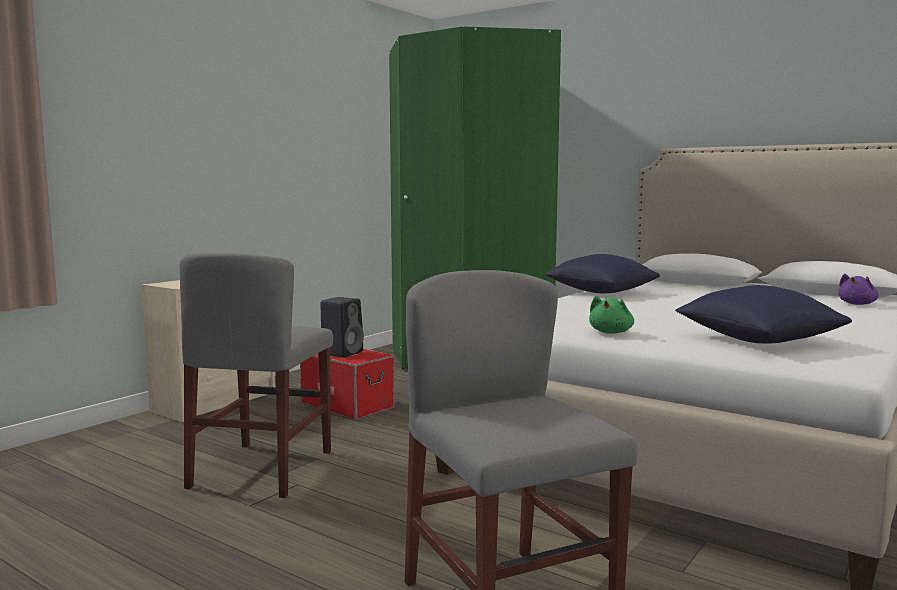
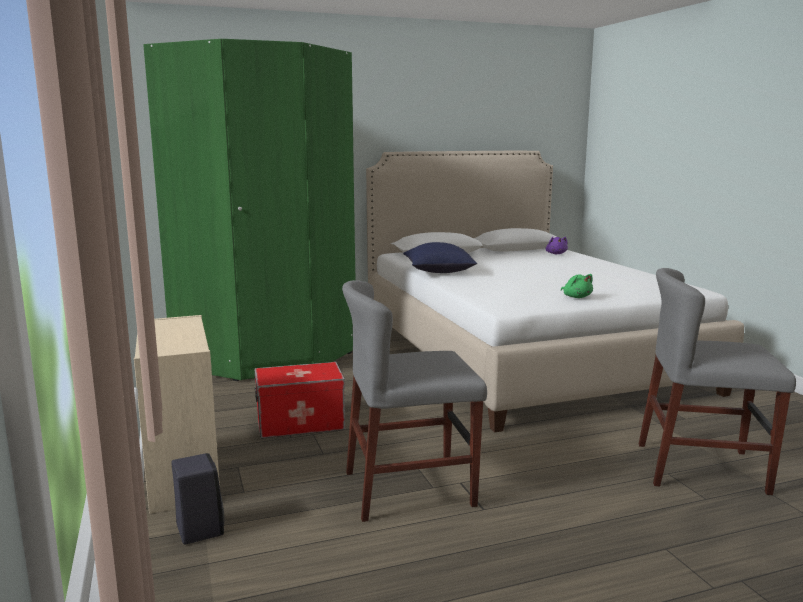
camera: 55 degrees left, 5 degrees up
grey chair [179,253,333,498] -> grey chair turned 120 degrees clockwise [342,280,487,522]
black speaker [320,297,364,357] -> black speaker moved to [171,453,225,544]
blue pillow [675,285,852,344] -> none

